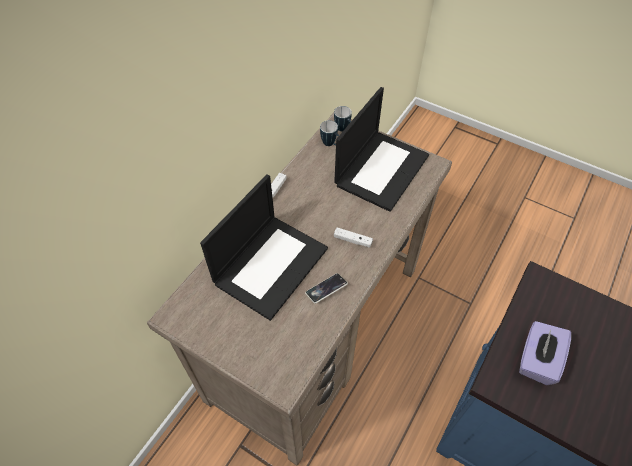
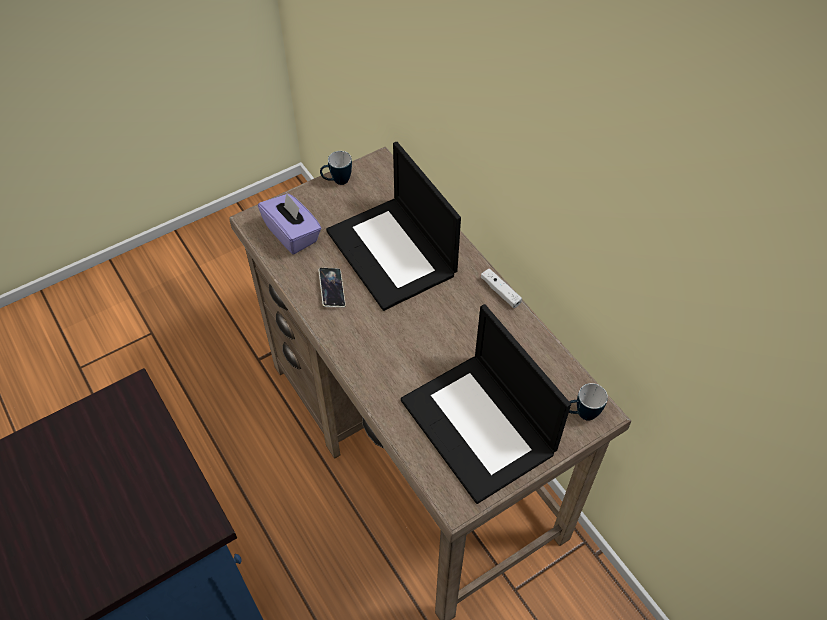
camera: 115 degrees right, 0 degrees up
mug [320,120,339,146] -> mug moved to [320,151,352,185]
white game controller [334,227,373,248] -> none
purple tissue box [519,321,571,385] -> purple tissue box moved to [258,193,322,254]

